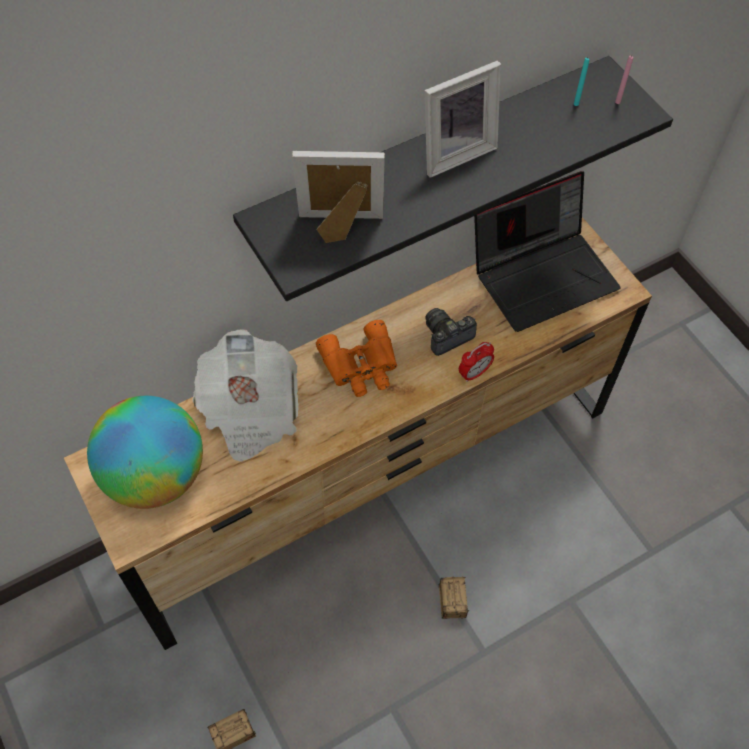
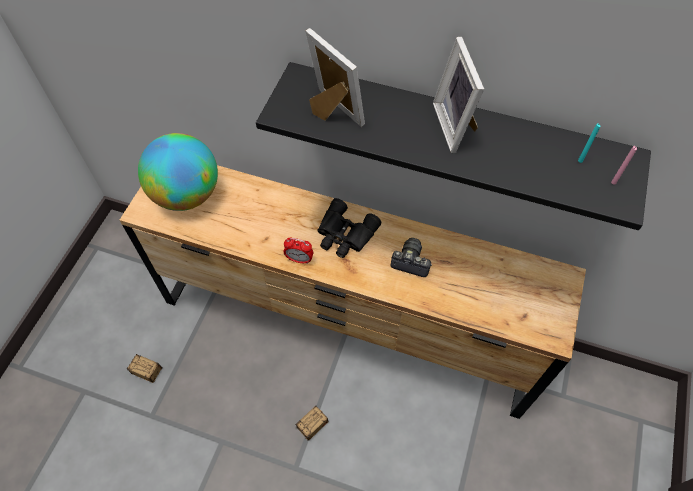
camera: 50 degrees right, 0 degrees up
newspaper [192,329,299,462] -> none
orange binoculars [316,320,397,397] -> black binoculars [317,198,381,258]
picture frame [424,60,501,178] -> picture frame turned 60 degrees clockwise [433,37,484,153]
alarm clock [459,342,494,382] -> alarm clock moved to [284,238,313,264]
laptop [474,171,620,332] -> none

